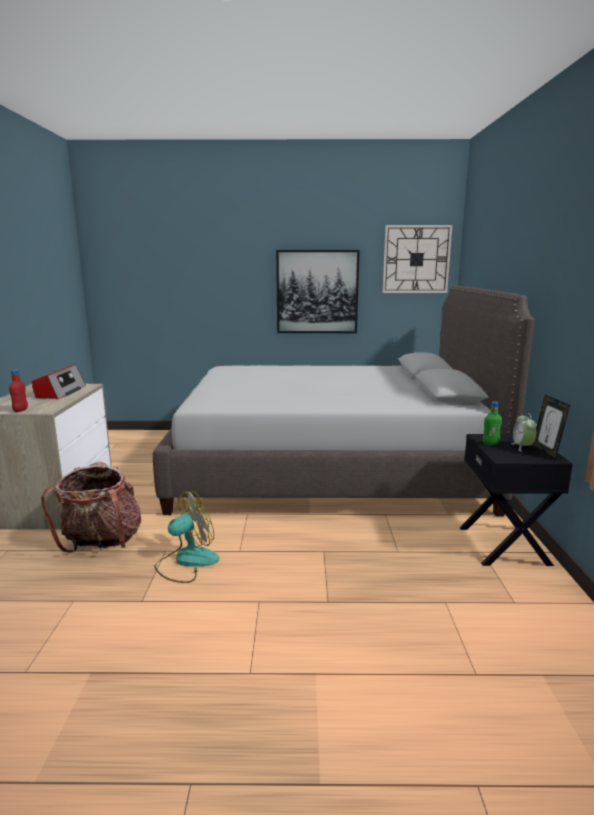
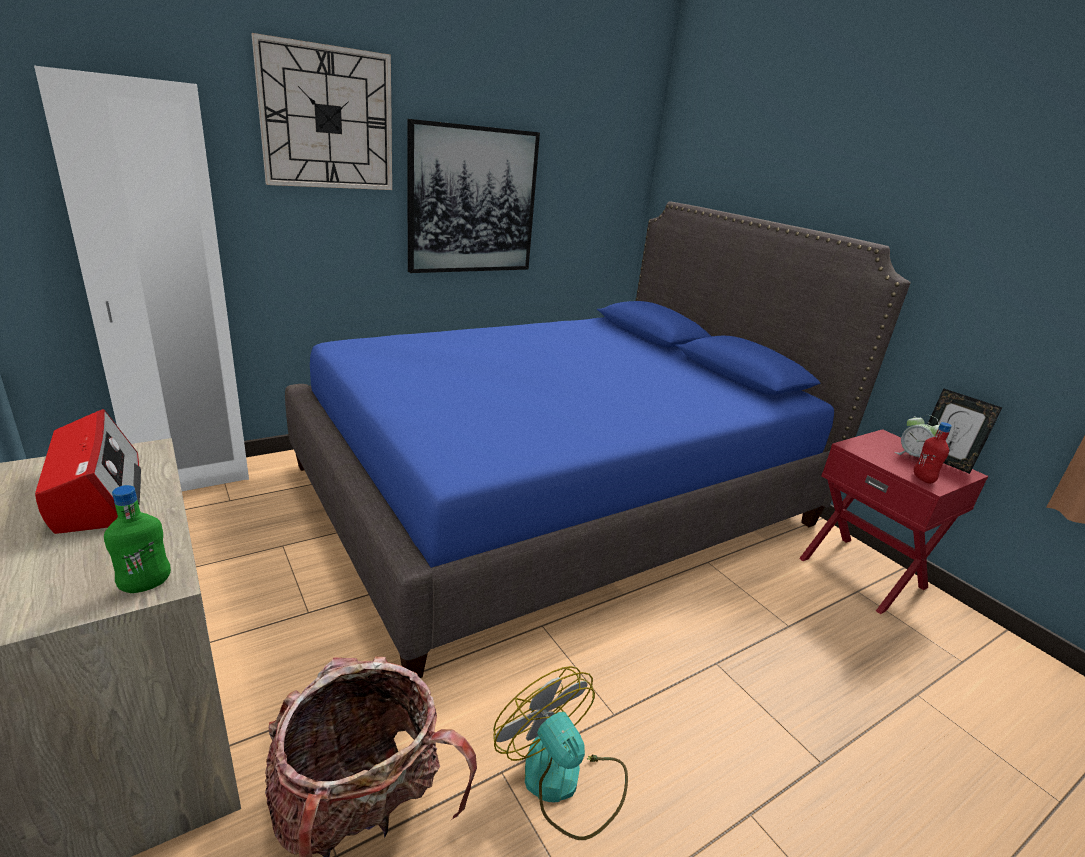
camera: 35 degrees left, 10 degrees up
red bottle [9,370,28,412] -> red bottle moved to [914,422,952,484]
grey bed [153,286,535,516] -> blue bed [285,201,910,678]
fan [154,490,219,583] -> fan turned 60 degrees counterclockwise [493,666,628,840]
wall clock [382,225,452,293] -> wall clock moved to [251,33,392,190]
black nightstand [460,434,573,566] -> red nightstand [799,429,988,614]
green bottle [482,401,502,445] -> green bottle moved to [104,485,171,593]
none -> white wardrobe [34,66,249,491]

